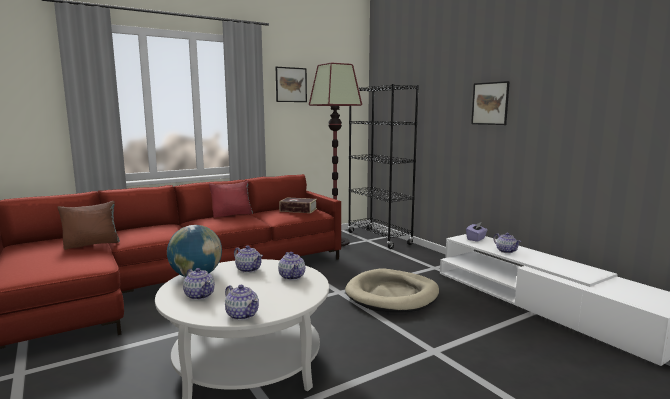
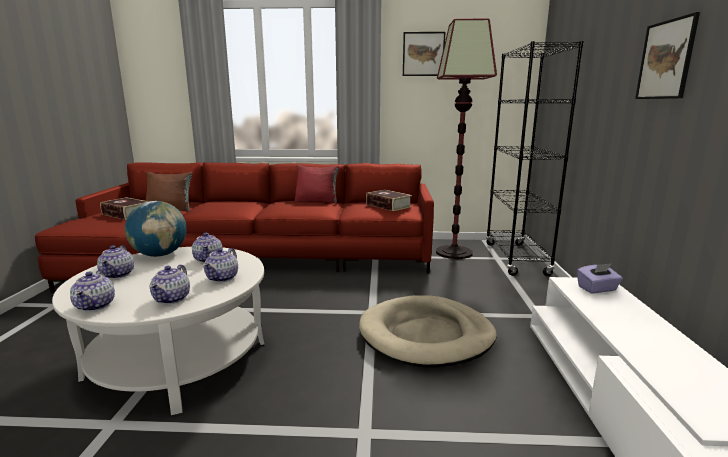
camera: 35 degrees right, 5 degrees up
teapot [494,233,521,253] -> teapot moved to [149,264,190,304]
none -> book [100,197,149,220]

